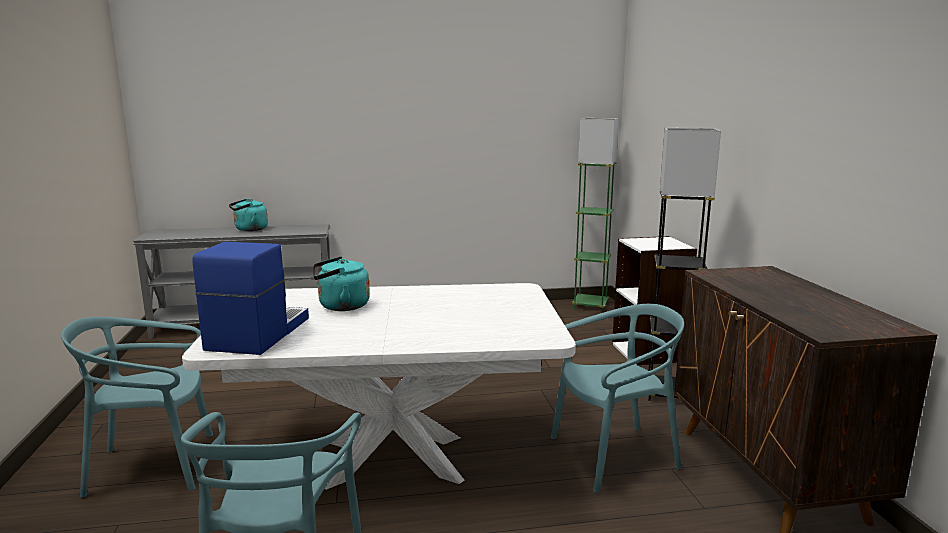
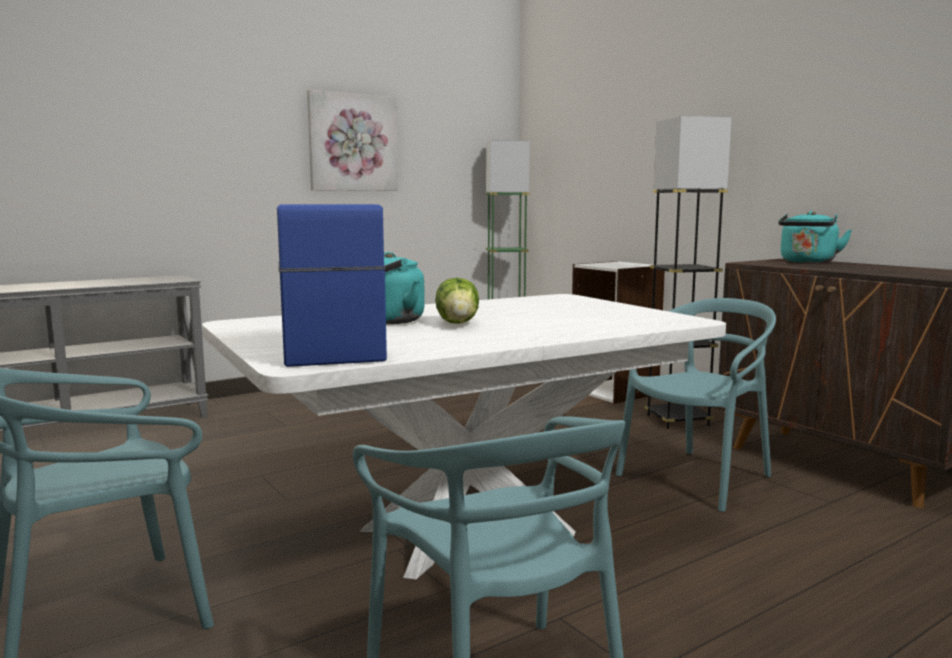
camera: 25 degrees left, 5 degrees down
turquoise kettle [229,199,268,231] -> turquoise kettle moved to [778,211,852,263]
none -> picture [307,90,398,191]
none -> lettuce [435,278,479,324]

